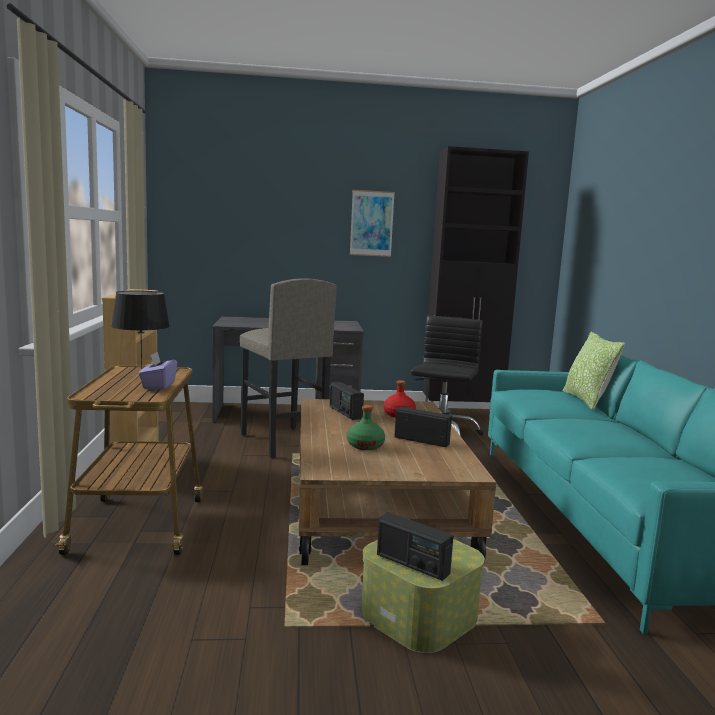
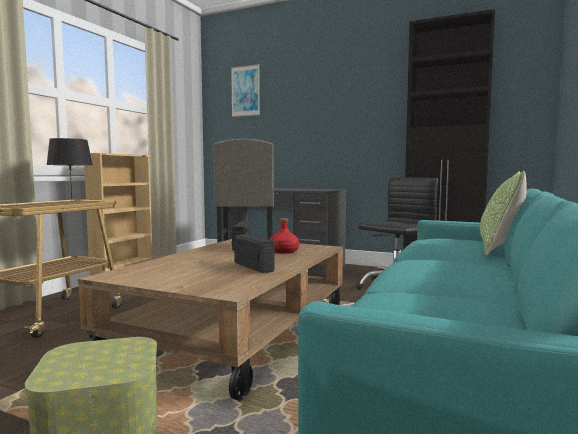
camera: 30 degrees right, 5 degrees down
purple tissue box [139,352,177,390] -> none
green bottle [347,405,385,450] -> none
picture [350,190,395,257] -> picture moved to [231,64,260,117]
radio [377,512,454,581] -> none

